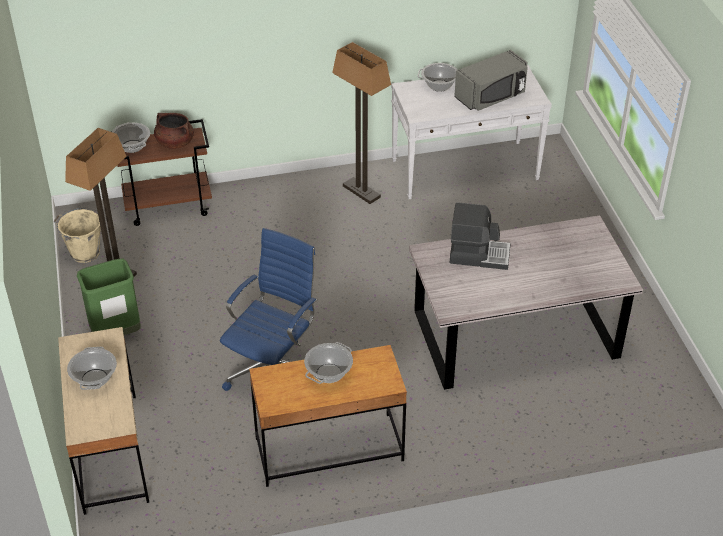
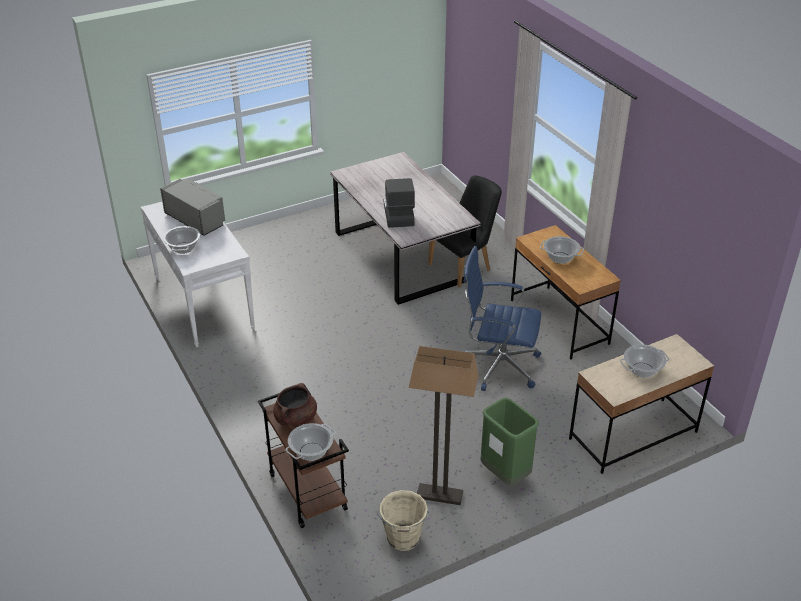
camera: 105 degrees left, 5 degrees down
floor lamp [332,42,391,204] -> none
none -> black chair [428,175,502,287]

